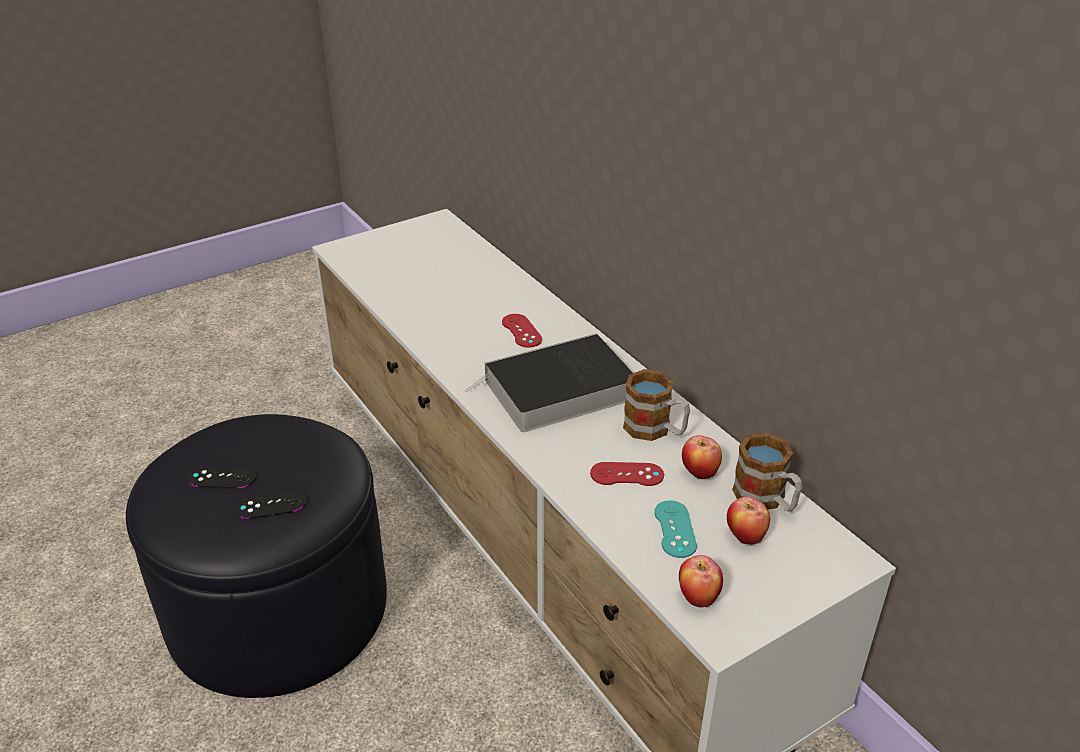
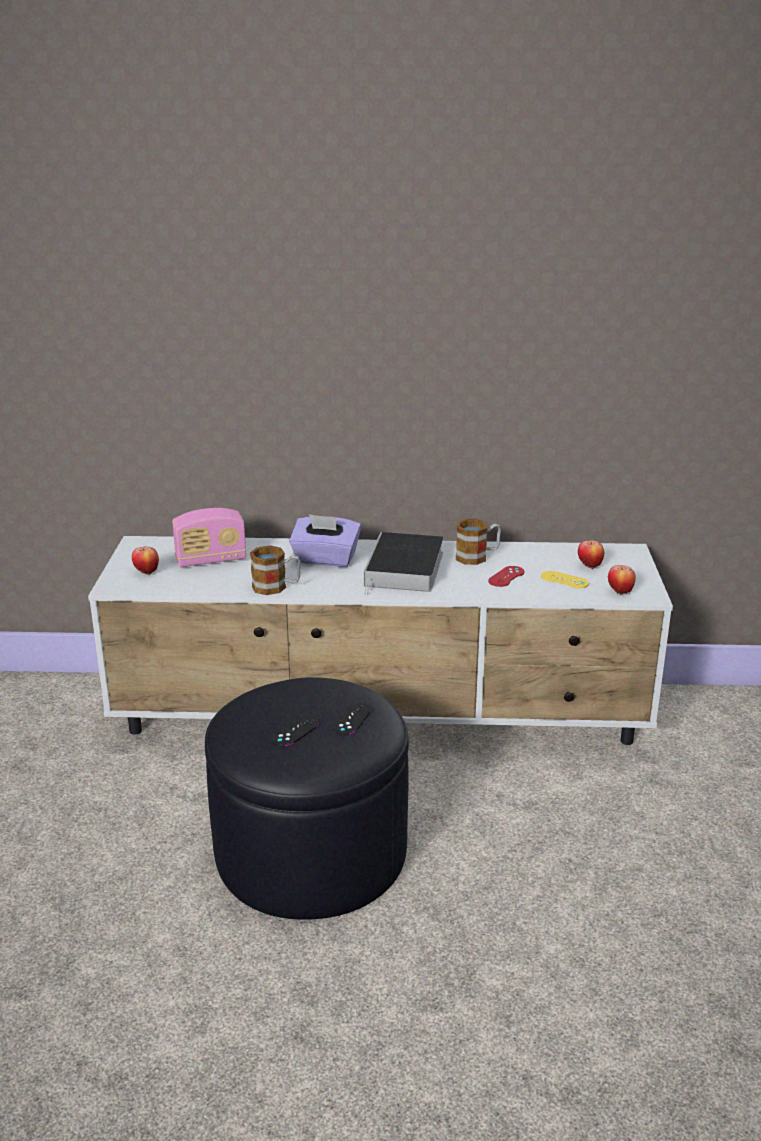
camera: 55 degrees left, 10 degrees down
red game controller [502,314,542,348] -> purple tissue box [289,514,361,567]
turquoise game controller [654,500,697,558] -> yellow game controller [541,571,589,588]
apple [682,435,722,480] -> apple moved to [132,546,159,575]
mug [732,433,802,512] -> mug moved to [250,545,301,595]
none -> radio [172,508,246,567]

